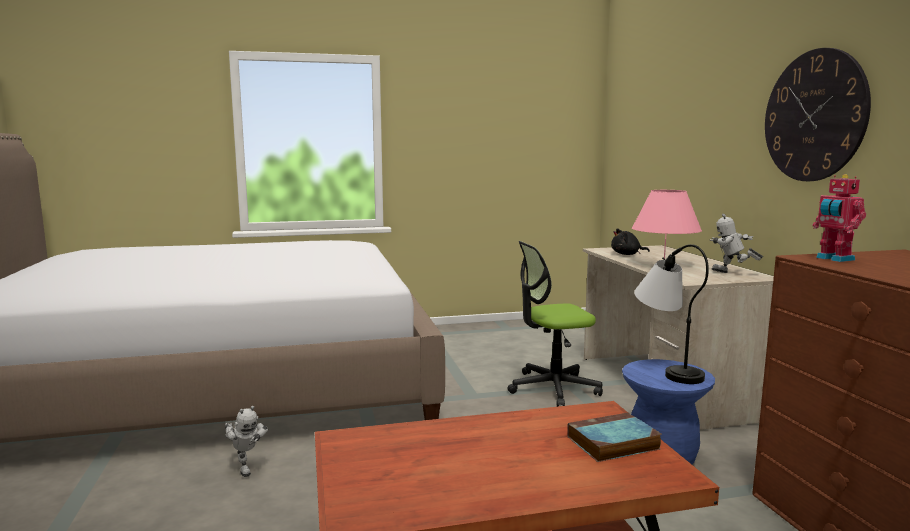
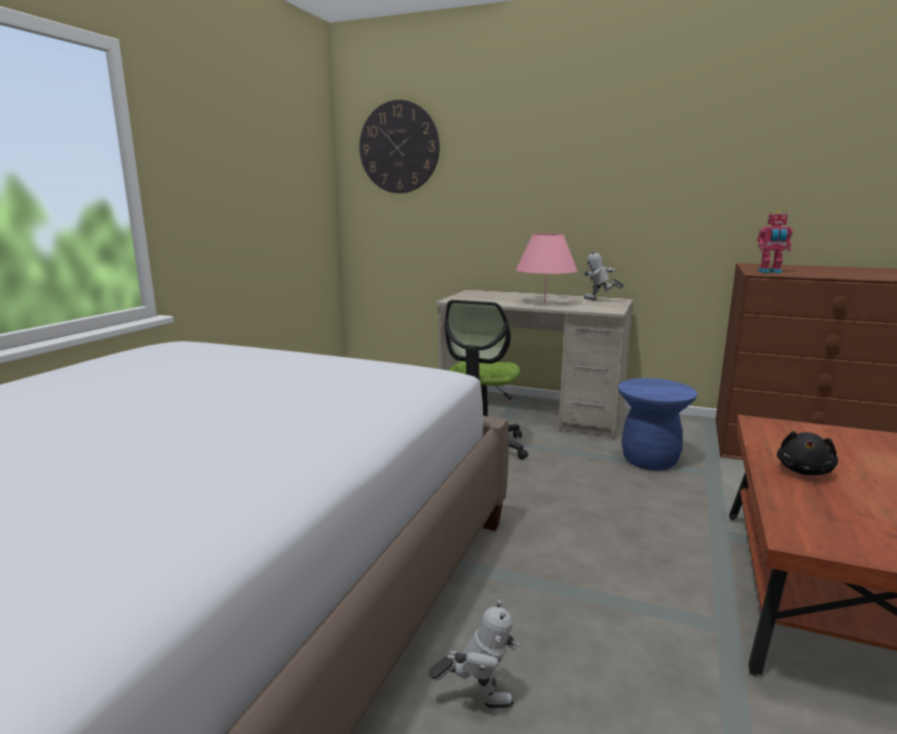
camera: 55 degrees left, 5 degrees up
book [567,412,662,462] -> none
black plush toy [611,229,650,255] -> black plush toy moved to [777,431,838,475]
table lamp [634,244,709,384] -> none
toy robot [710,214,763,273] -> toy robot turned 45 degrees clockwise [582,250,624,301]
wall clock [765,48,871,181] -> wall clock moved to [359,100,440,193]

